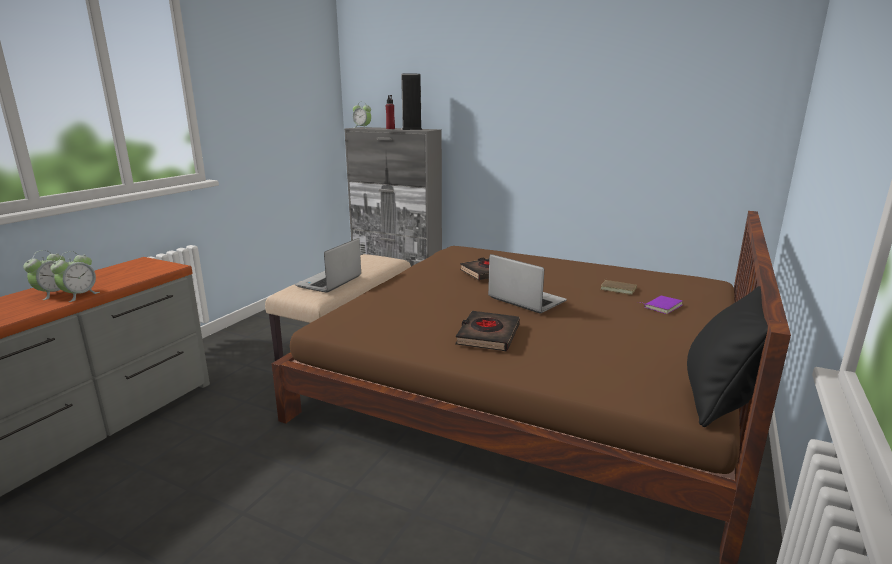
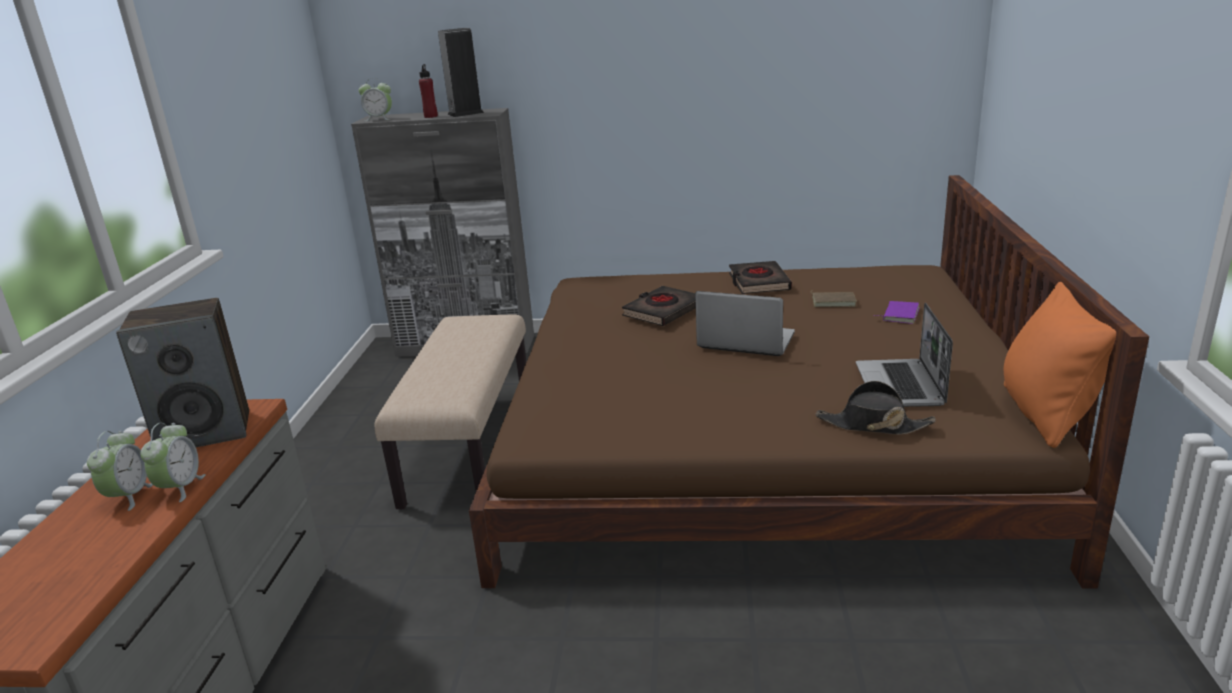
camera: 20 degrees left, 5 degrees up
laptop [295,238,361,293] -> laptop moved to [856,303,953,407]
black book [455,311,520,351] -> black book moved to [729,261,792,294]
black pillow [687,286,768,427] -> orange pillow [1004,282,1116,448]
none -> speaker [116,298,249,447]
none -> black hat [816,381,936,435]

